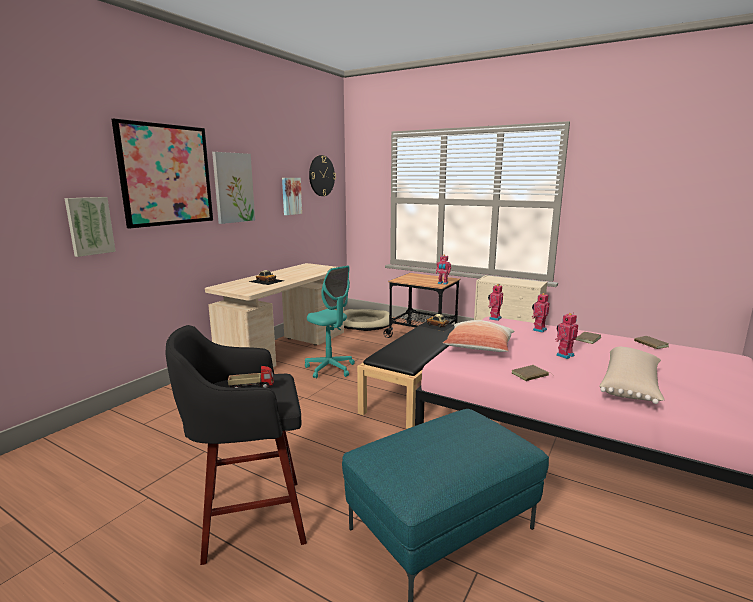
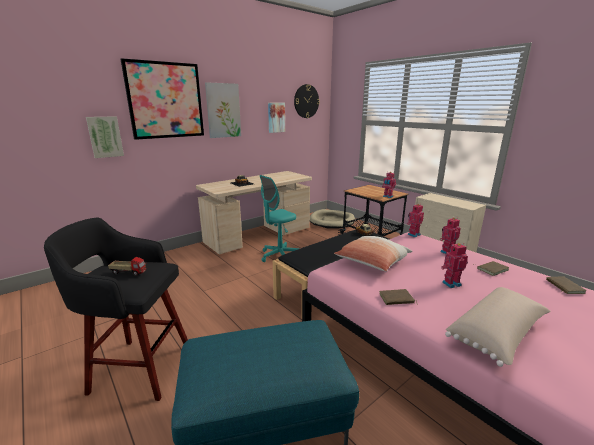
camera: 20 degrees right, 5 degrees up
turquoise office chair [305,266,355,379] -> turquoise office chair turned 75 degrees clockwise [260,175,299,262]

